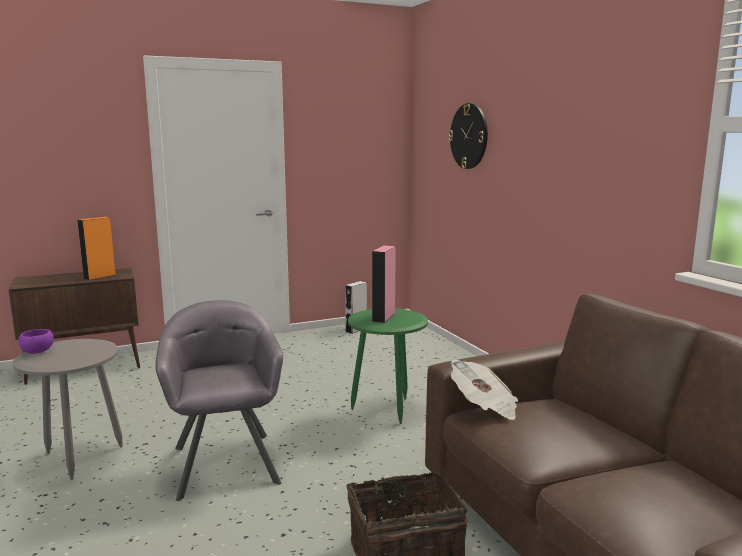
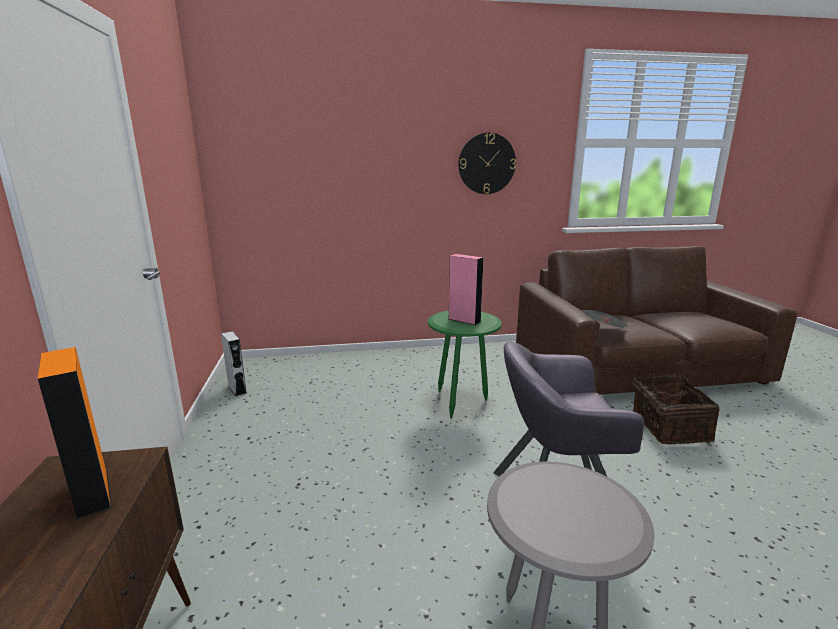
camera: 75 degrees left, 5 degrees up
purple bowl [19,329,54,354] -> none
wall clock [449,103,488,169] -> wall clock moved to [458,133,516,194]

